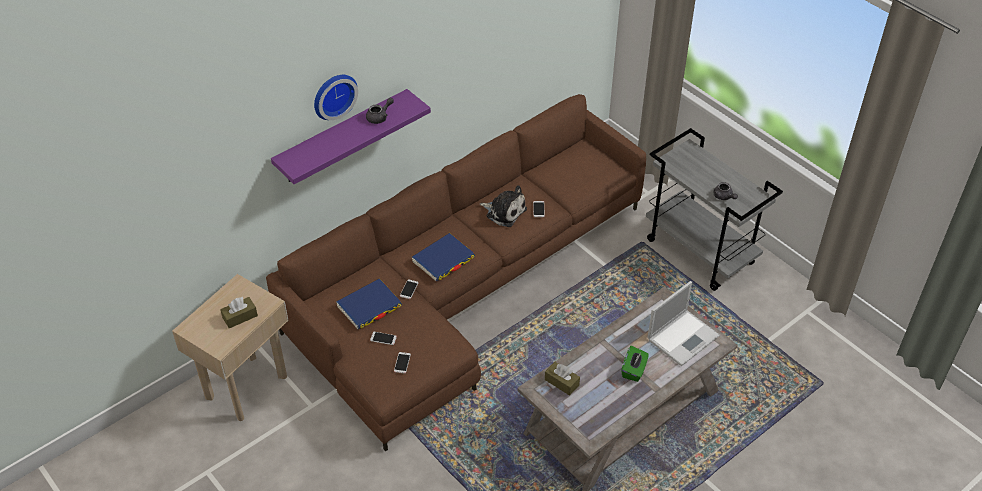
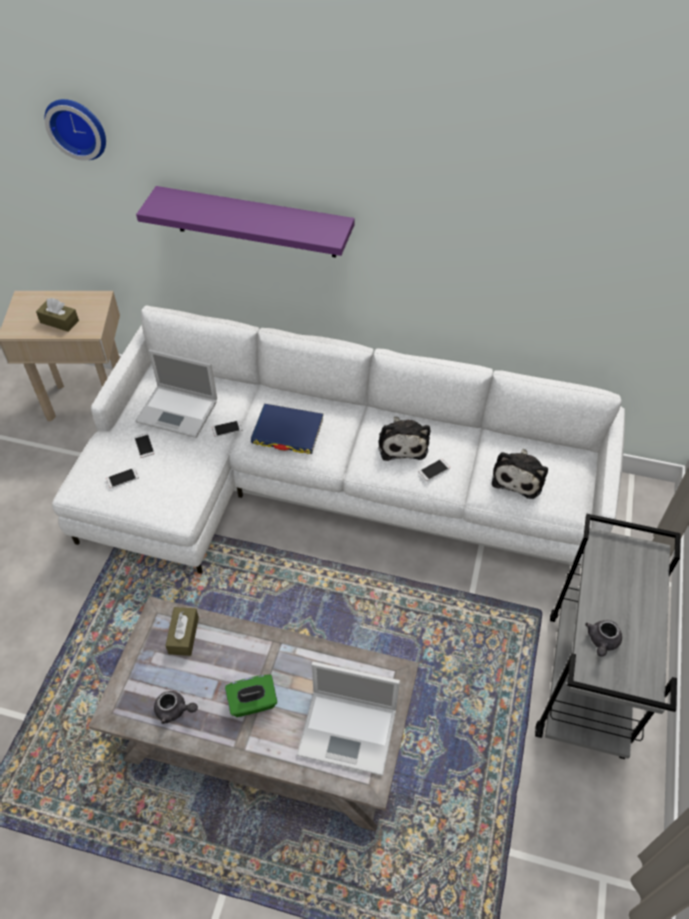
camera: 55 degrees right, 5 degrees up
brown sofa [266,94,646,451] -> white sofa [52,305,625,574]
wall clock [314,75,358,120] -> wall clock moved to [45,99,106,161]
blue book [336,278,402,329] -> laptop [135,349,217,438]
grey teapot [366,98,394,124] -> grey teapot moved to [154,691,198,724]
none -> plush toy [492,449,548,499]

